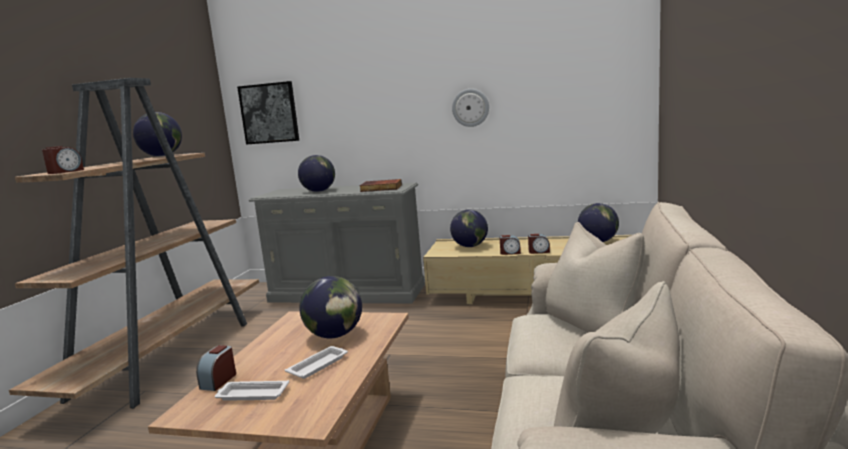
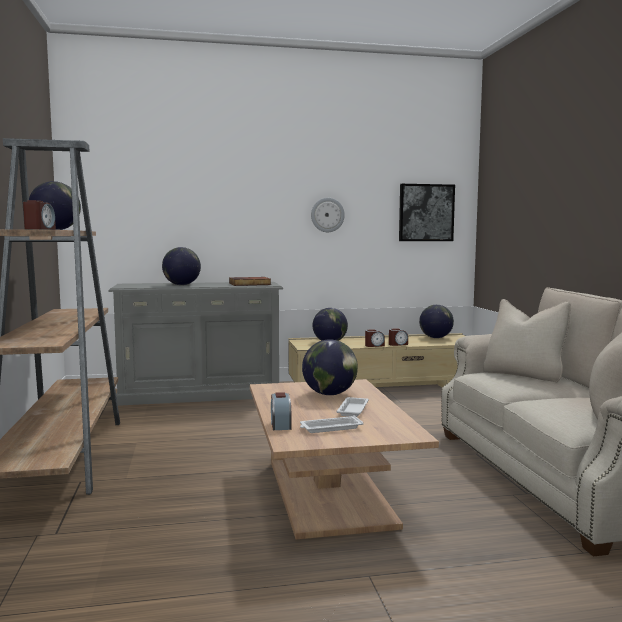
camera: 25 degrees left, 5 degrees down
picture [237,81,299,145] -> picture moved to [399,184,455,241]

